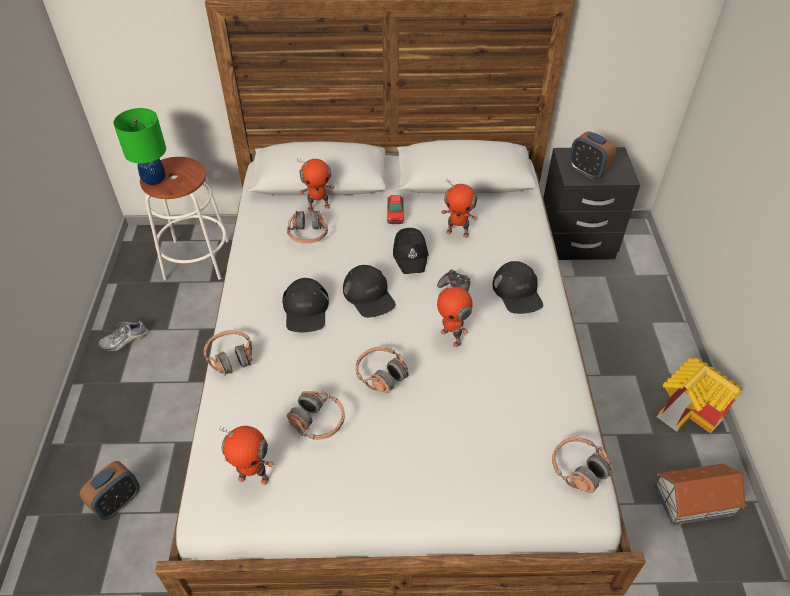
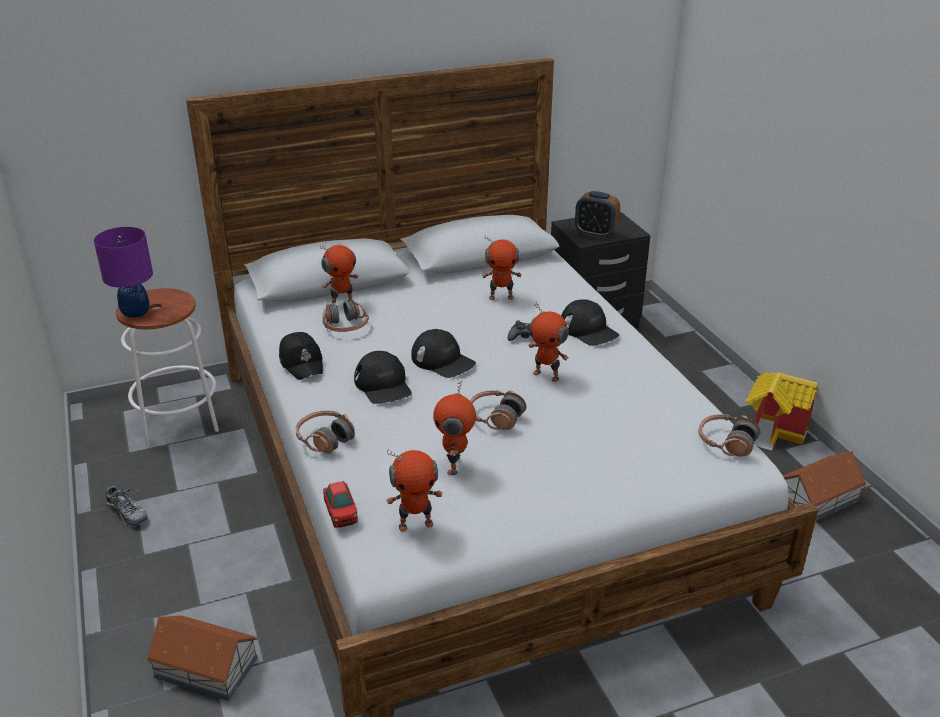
camera: 20 degrees left, 15 degrees down
alarm clock [80,461,140,520] -> toy house [146,615,258,701]
shoe [98,320,148,351] -> shoe turned 90 degrees counterclockwise [106,485,148,526]
green table lamp [113,108,166,185] -> purple table lamp [94,227,153,318]
headphones [287,391,345,440] -> toy robot [433,382,476,475]
toy car [387,195,404,224] -> toy car moved to [323,481,358,528]
black cap [393,228,428,274] -> black cap moved to [279,332,323,380]

